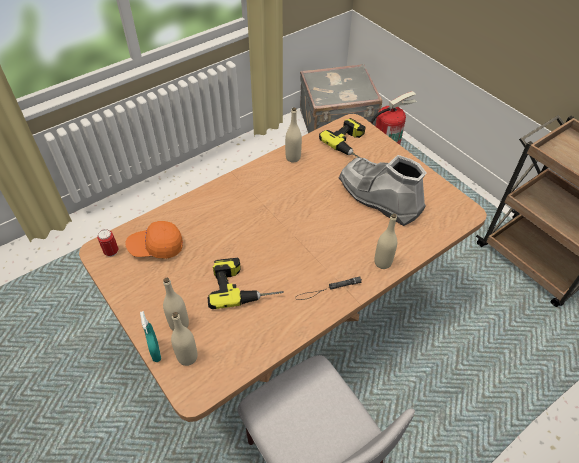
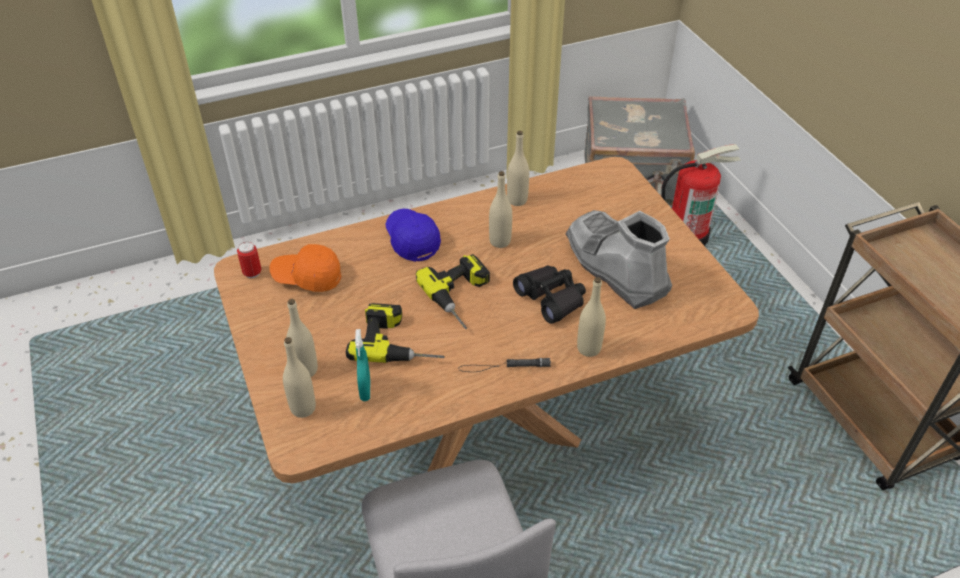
camera: 15 degrees right, 5 degrees down
turquoise spray bottle [140,311,161,362] -> turquoise spray bottle moved to [355,329,370,401]
power drill [319,118,365,158] -> power drill moved to [416,254,490,329]
none -> blue cap [386,209,441,262]
none -> beige bottle [489,171,512,248]
none -> black binoculars [513,266,586,324]

